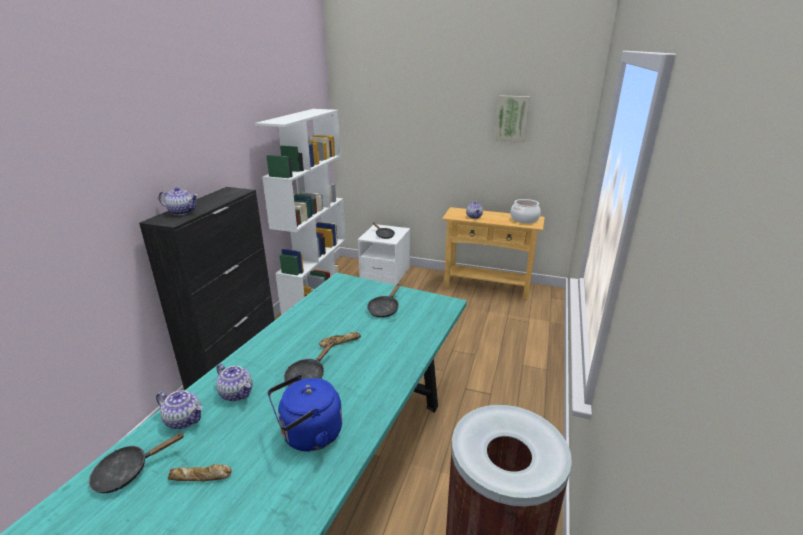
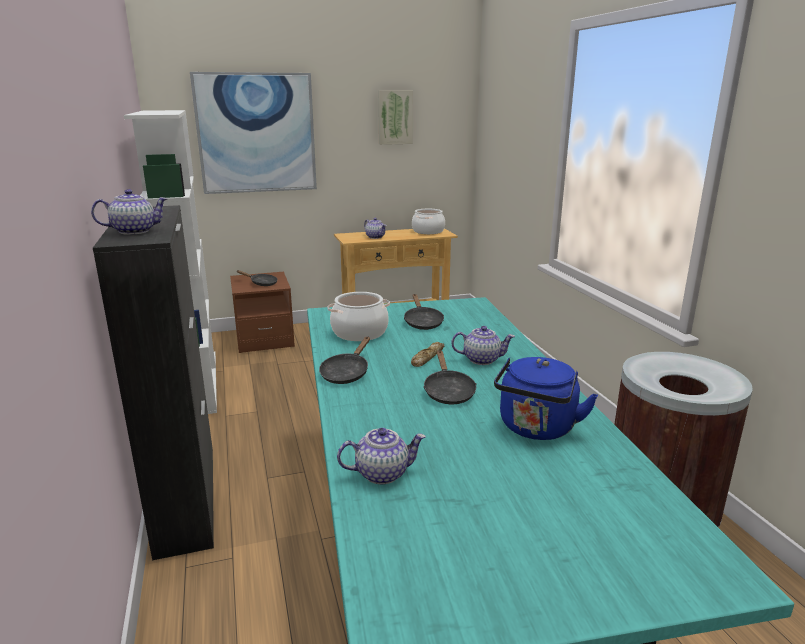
camera: 35 degrees left, 5 degrees down
black frying pan [89,433,183,493] -> black frying pan moved to [319,337,370,384]
bread [168,464,232,481] -> none
teapot [216,364,253,401] -> teapot moved to [451,326,515,365]
white nightstand [358,224,410,285] -> brown nightstand [230,272,295,353]
none -> picture [190,72,317,194]
none -> cooking pot [327,292,390,341]

